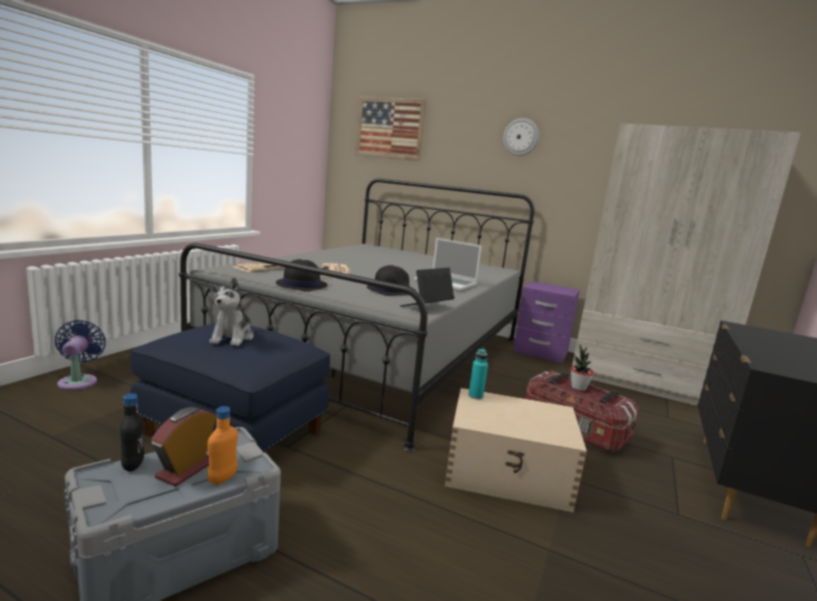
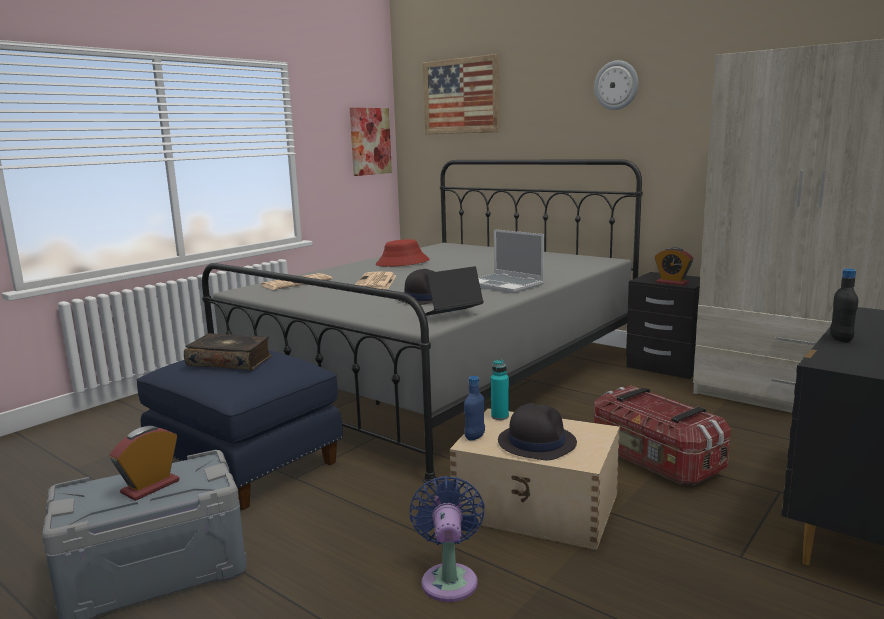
camera: 15 degrees right, 0 degrees up
blue fan [55,320,106,390] -> blue fan moved to [410,476,485,602]
black bottle [120,393,144,472] -> black bottle moved to [830,269,858,343]
orange bottle [207,406,238,484] -> none
plush toy [209,277,254,346] -> book [184,333,272,370]
black hat [276,259,328,292] -> black hat moved to [498,403,577,460]
purple nightstand [513,281,580,363] -> black nightstand [626,272,700,379]
potted plant [571,344,594,391] -> none
none -> picture [350,108,392,176]
none -> red hat [376,239,430,267]
none -> blue bottle [464,376,485,441]
none -> alarm clock [655,247,693,286]

